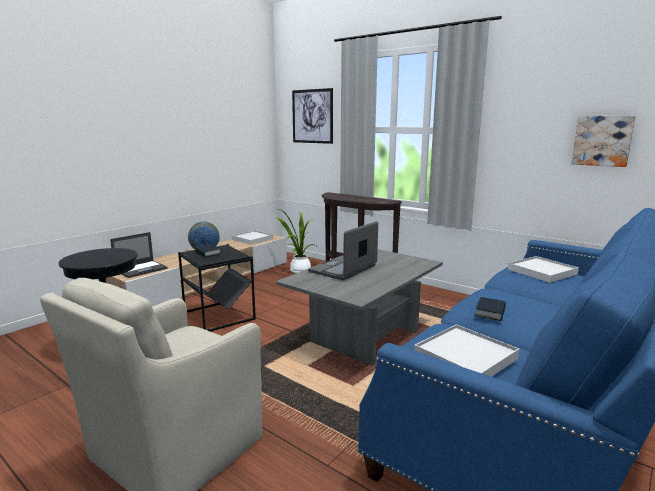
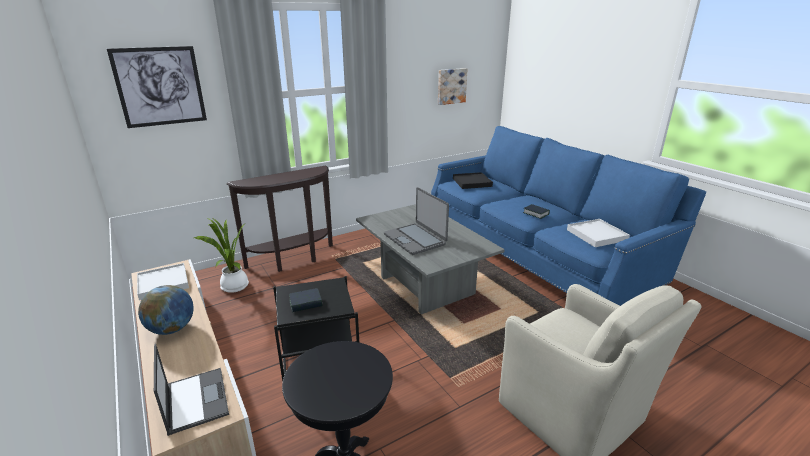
camera: 70 degrees left, 10 degrees up
white tray [508,256,579,283] -> black tray [453,172,493,189]

